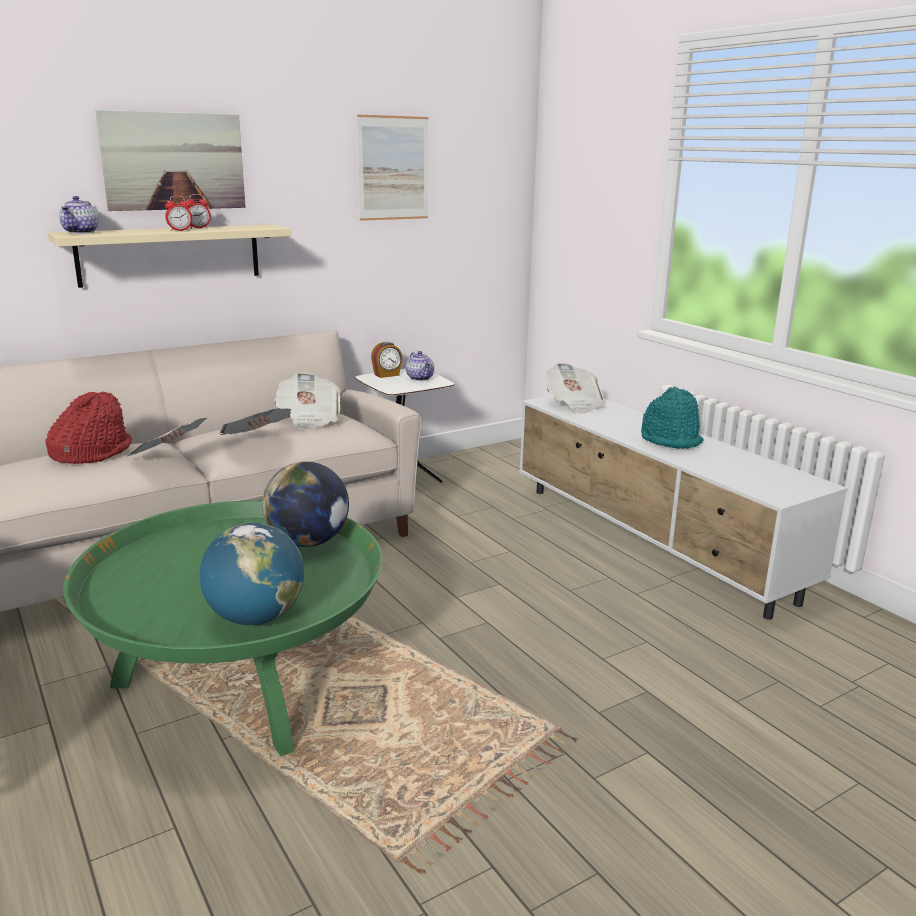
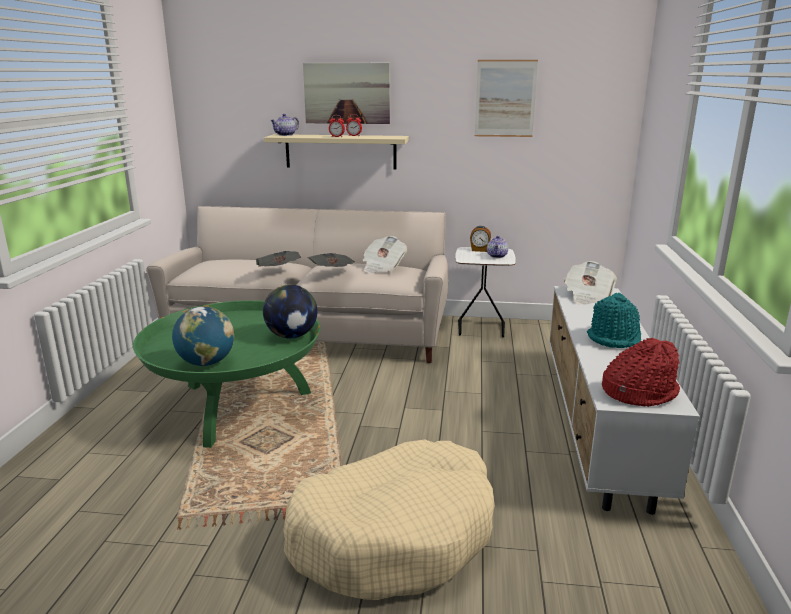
camera: 40 degrees right, 0 degrees up
red hat [45,392,132,464] -> red hat moved to [602,338,680,407]
none -> beige dog bed [283,440,495,600]

